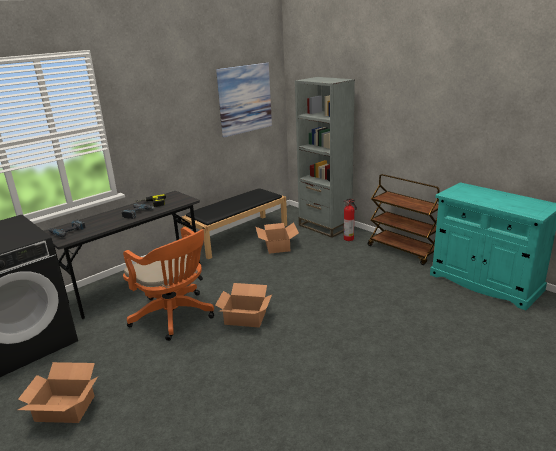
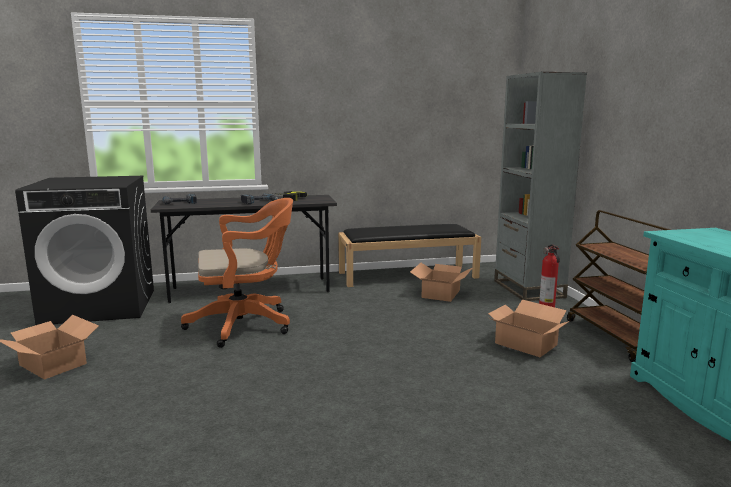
camera: 30 degrees right, 10 degrees down
orange office chair [123,227,214,341] -> orange office chair turned 90 degrees counterclockwise [181,198,293,348]
cardboard box [215,283,272,327] -> cardboard box moved to [488,300,569,357]
picture [216,63,272,137] -> none

